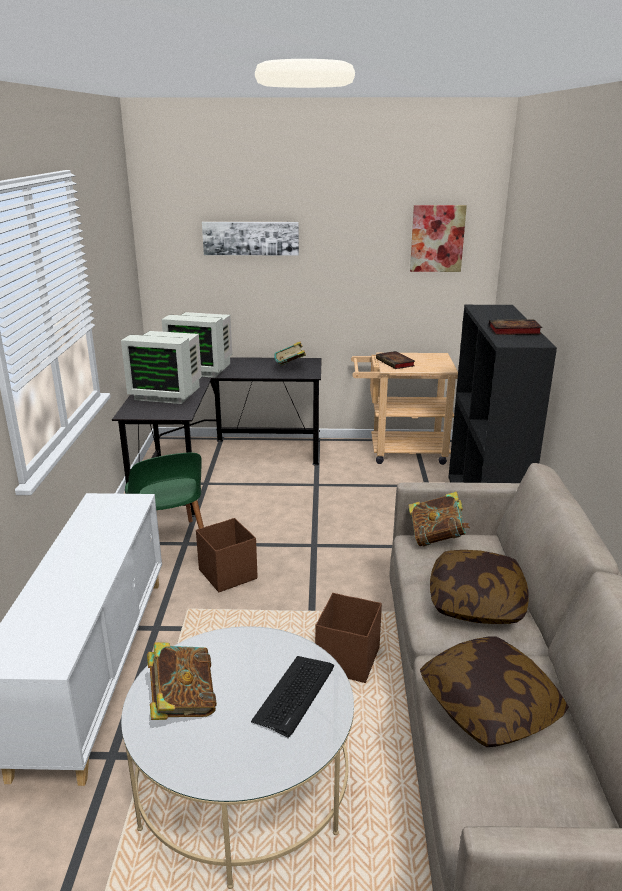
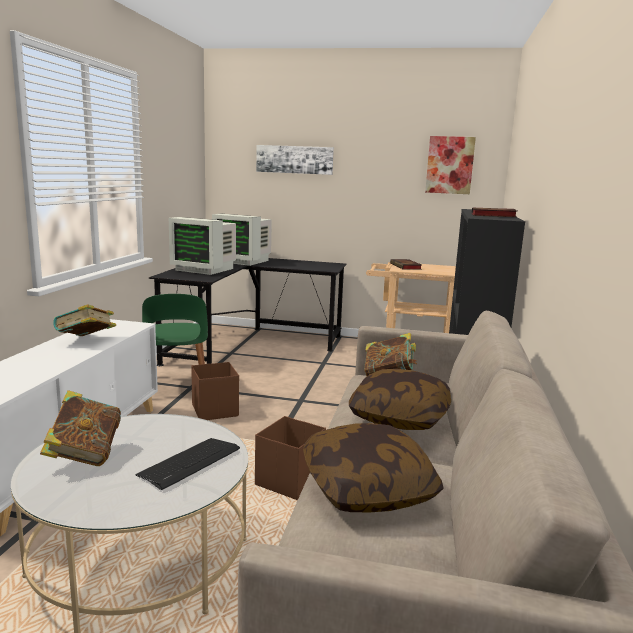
camera: 10 degrees right, 10 degrees down
book [274,342,306,365] -> book moved to [53,304,116,336]

